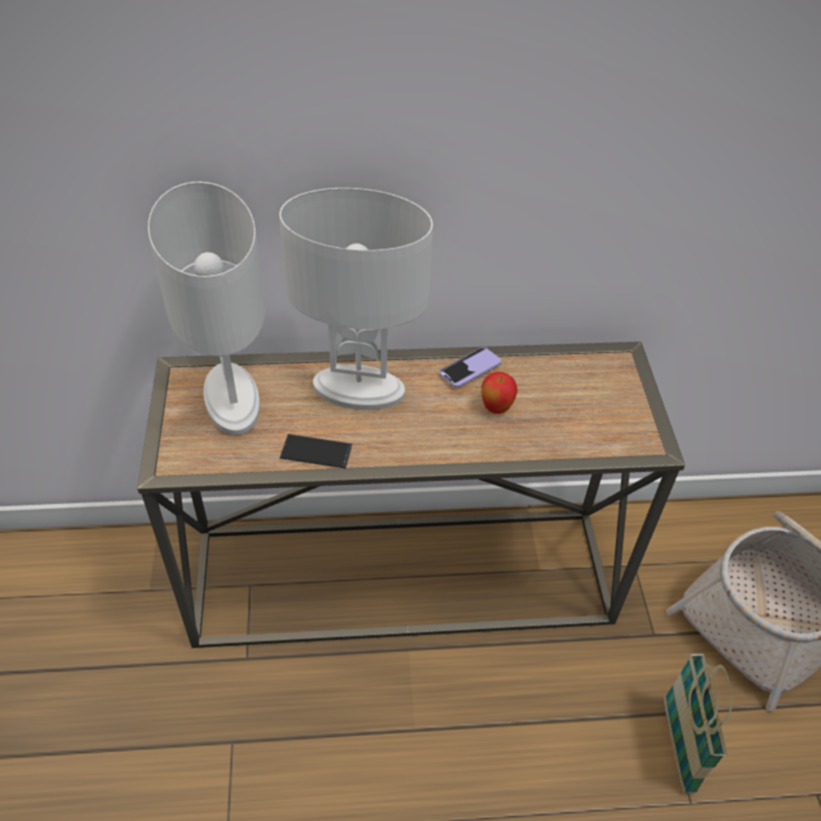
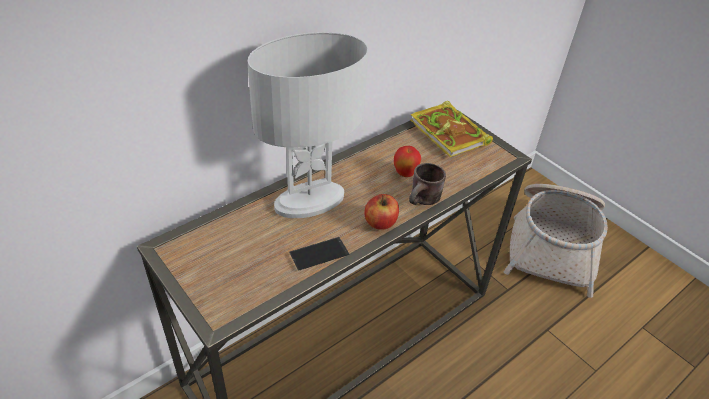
camera: 35 degrees left, 5 degrees down
white table lamp [148,182,265,435] -> none
phone [439,347,501,388] -> none
basket [664,653,732,793] -> none
none -> apple [364,194,399,230]
none -> brown mug [409,163,446,205]
none -> book [410,101,493,157]

